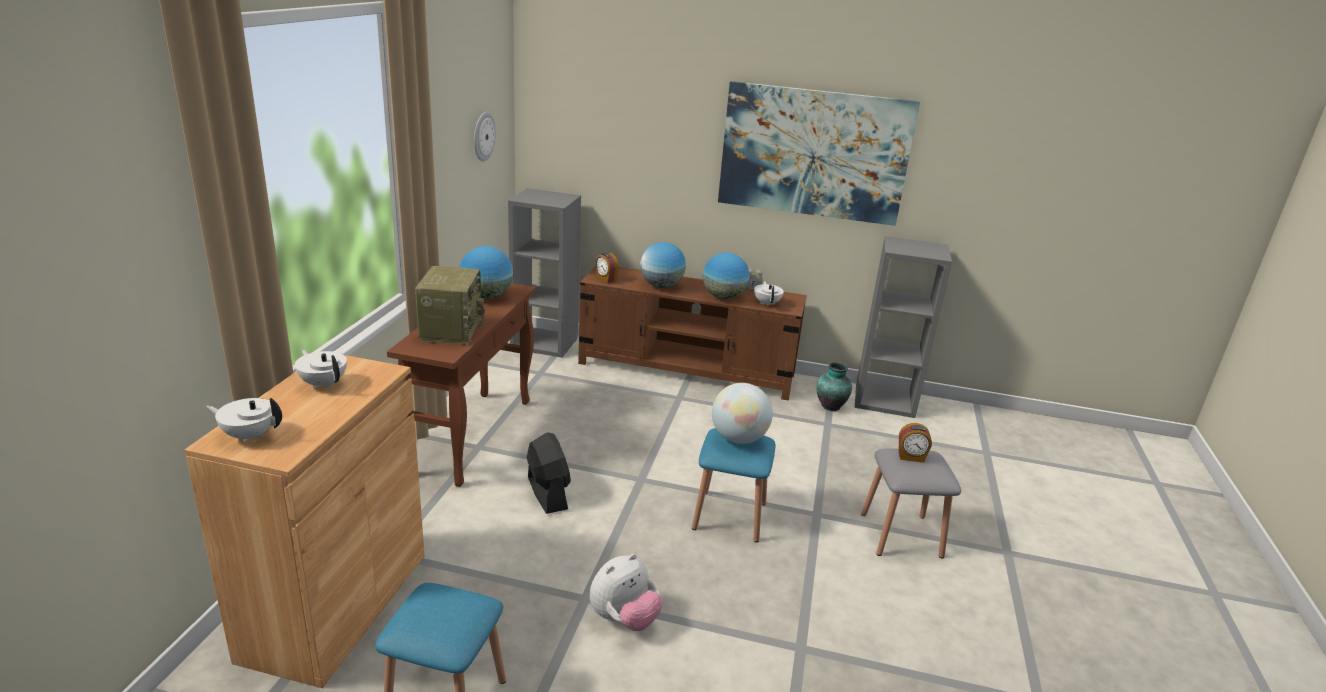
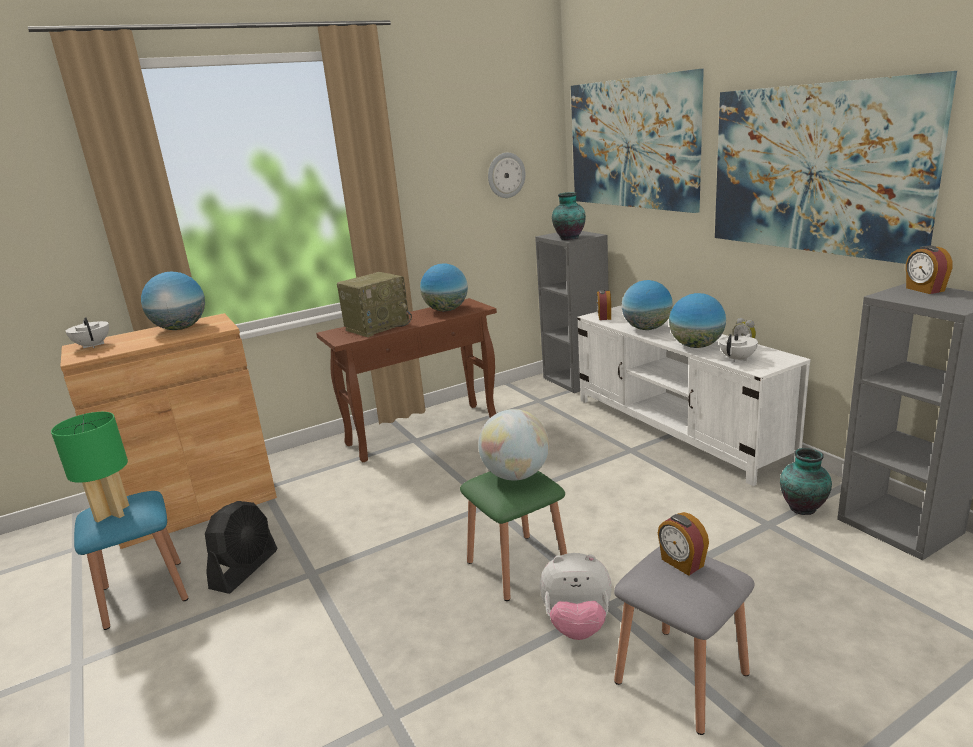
camera: 50 degrees right, 5 degrees down
white teapot [295,349,347,389] -> globe [141,272,205,330]
black fan [527,432,571,514] -> black fan moved to [205,501,277,594]
brown tv stand [578,266,807,401] -> white tv stand [577,306,811,486]
plush toy [590,554,663,631] -> plush toy moved to [540,553,612,640]
blue stool [692,428,775,542] -> green stool [460,471,567,601]
none -> green table lamp [51,412,129,522]
none -> vase [552,192,586,240]
none -> picture [571,69,704,213]
none -> alarm clock [906,246,952,294]

